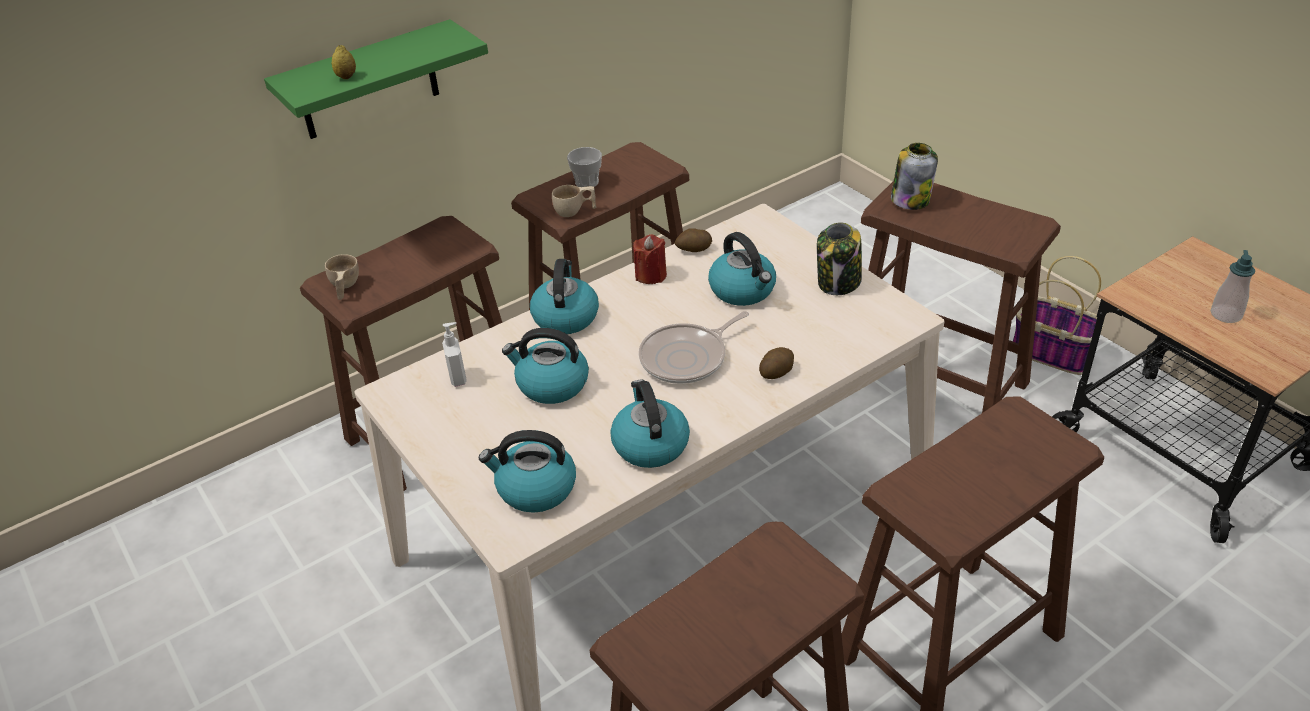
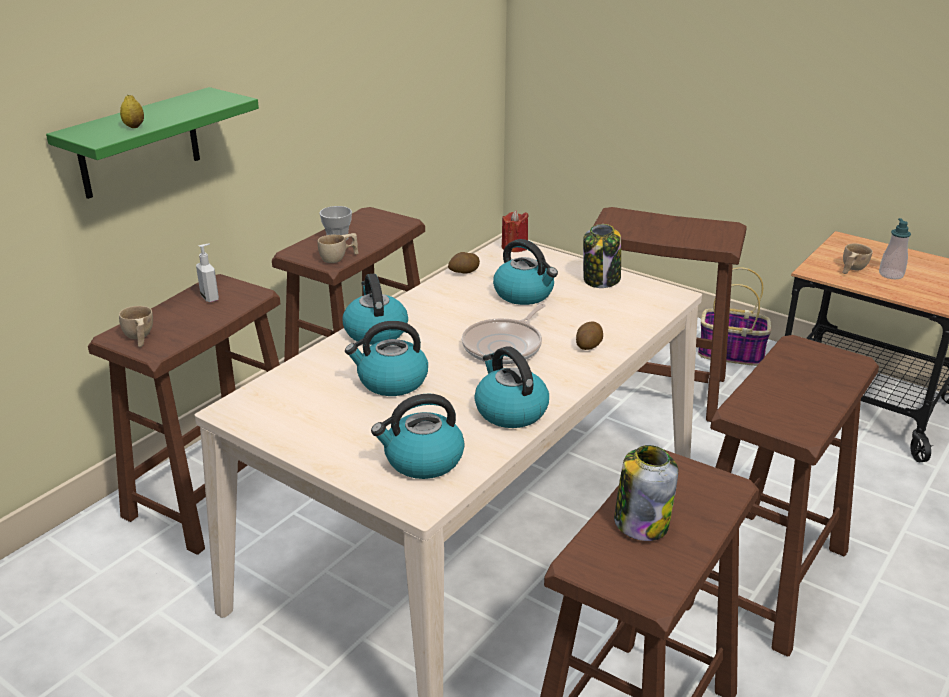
camera: 20 degrees left, 10 degrees down
soap dispenser [442,322,467,387] -> soap dispenser moved to [196,243,219,302]
red candle [633,234,667,284] -> red candle moved to [502,210,528,252]
jar [891,143,938,210] -> jar moved to [614,445,678,541]
none -> beige cup [842,244,873,274]

